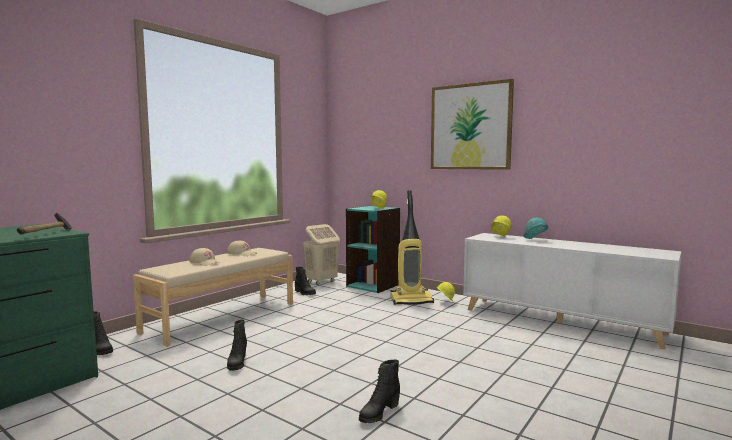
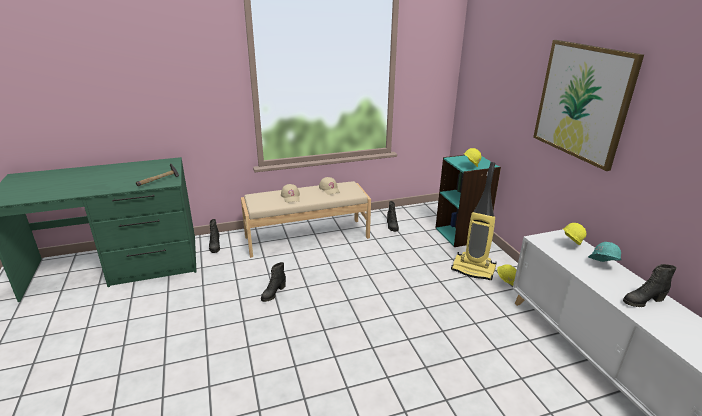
camera: 35 degrees right, 20 degrees up
beige laundry basket [303,224,340,285] -> none
black boot [359,359,400,423] -> black boot moved to [623,264,677,307]

